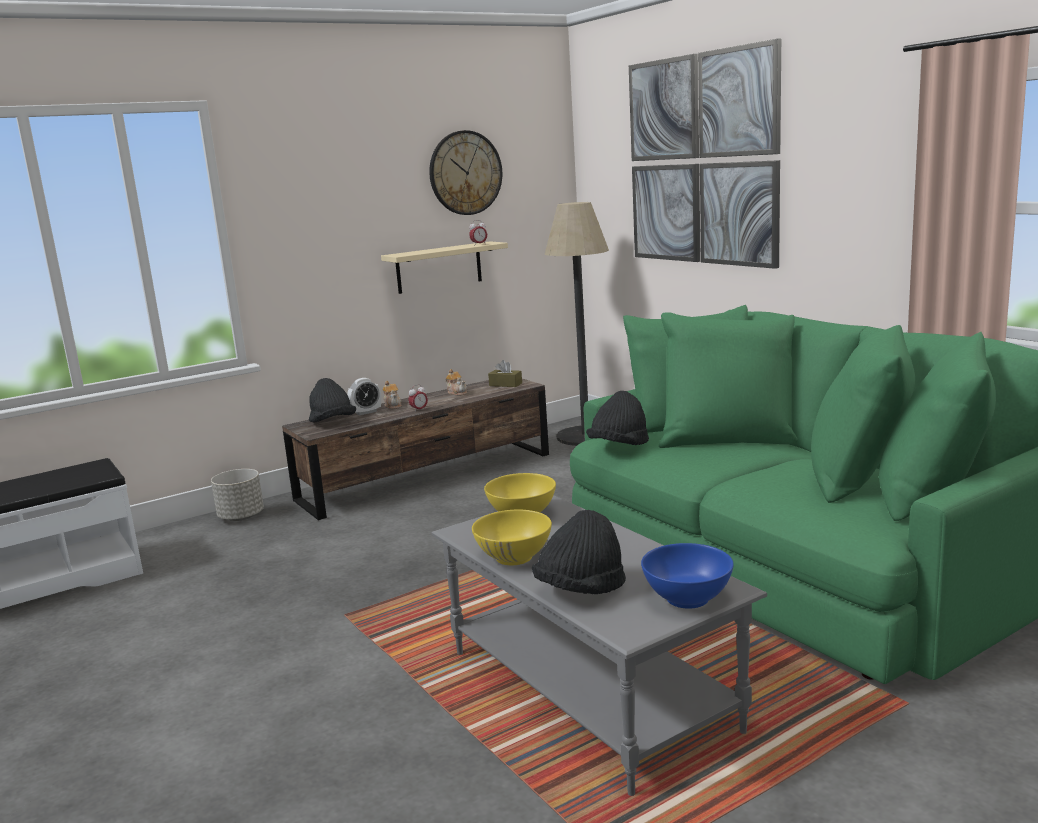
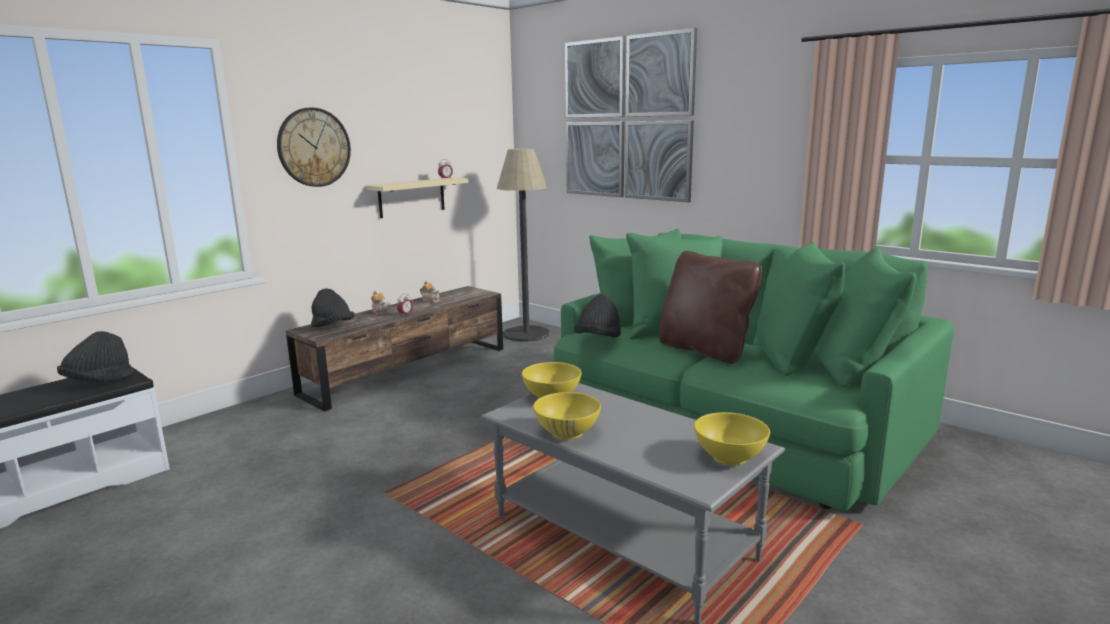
camera: 15 degrees left, 0 degrees up
grey planter [211,469,264,521] -> none
alarm clock [348,378,381,415] -> none
wall clock [429,130,502,215] -> wall clock moved to [277,107,351,187]
brown tissue box [488,360,522,387] -> none
black hat [532,510,626,594] -> black hat moved to [57,331,134,382]
blue bowl [641,543,734,609] -> yellow bowl [694,412,770,465]
none -> brown pillow [659,251,762,364]

